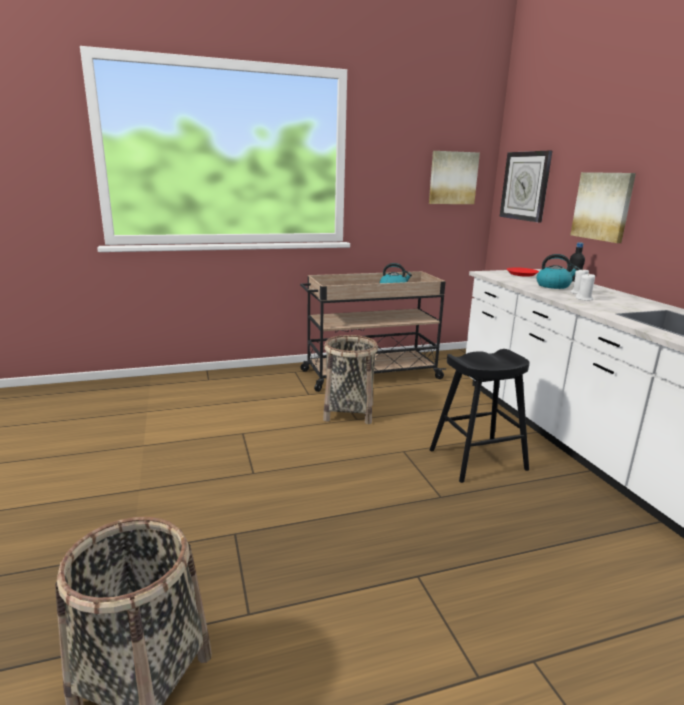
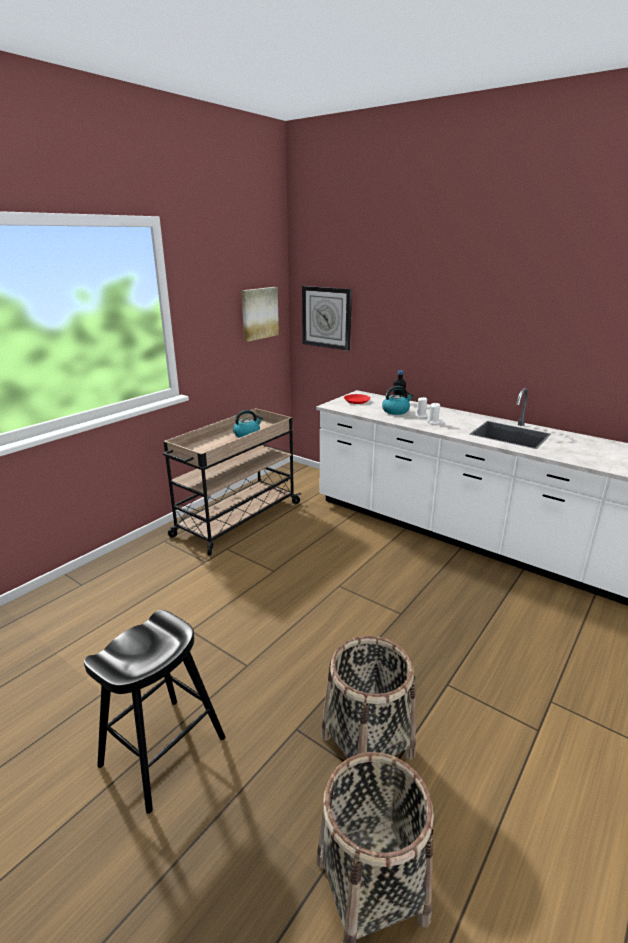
camera: 35 degrees left, 5 degrees up
basket [323,335,378,424] -> basket moved to [321,636,416,760]
black stool [430,349,530,483] -> black stool moved to [84,610,225,814]
picture [570,172,636,243] -> none

